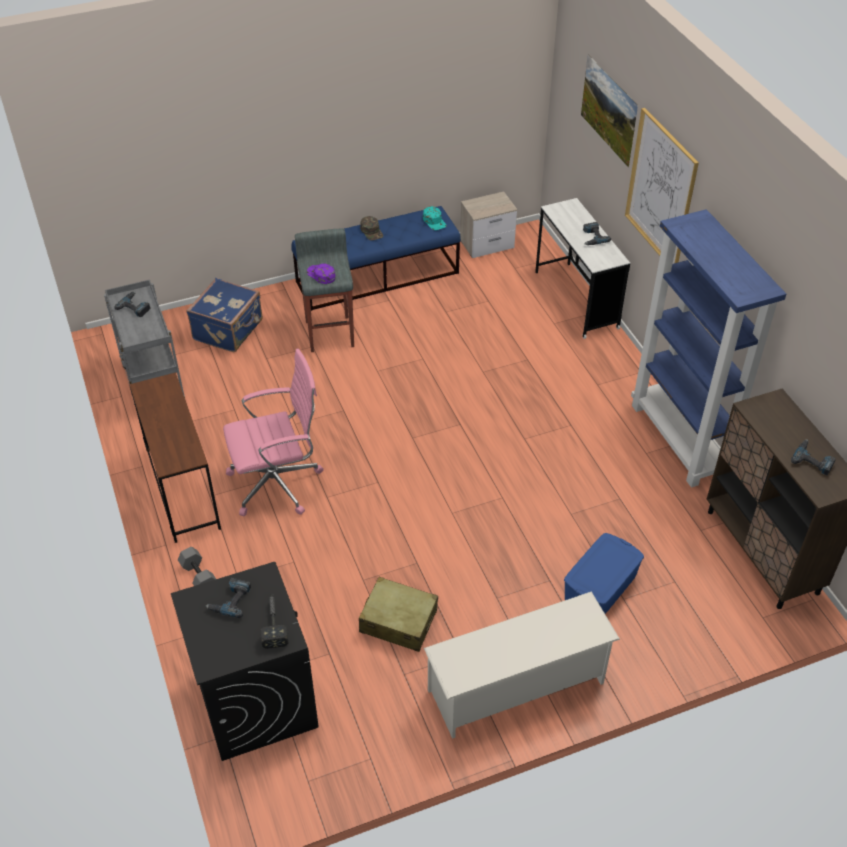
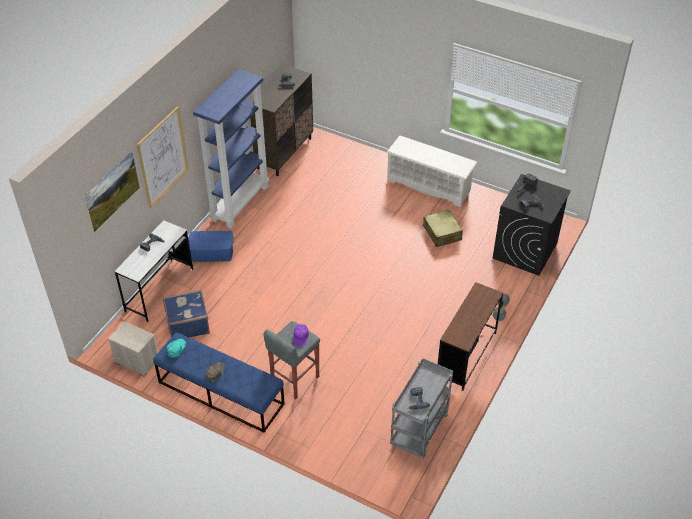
camera: 130 degrees left, 0 degrees up
blue suitcase [187,278,263,352] -> blue suitcase moved to [163,290,210,337]
pink office chair [223,349,324,516] -> none
blue storage box [564,533,644,614] -> blue storage box moved to [188,231,234,262]

